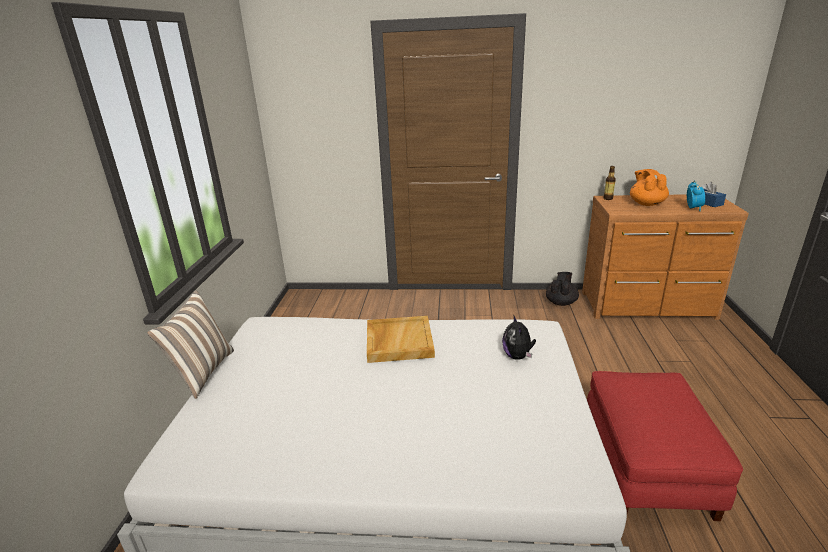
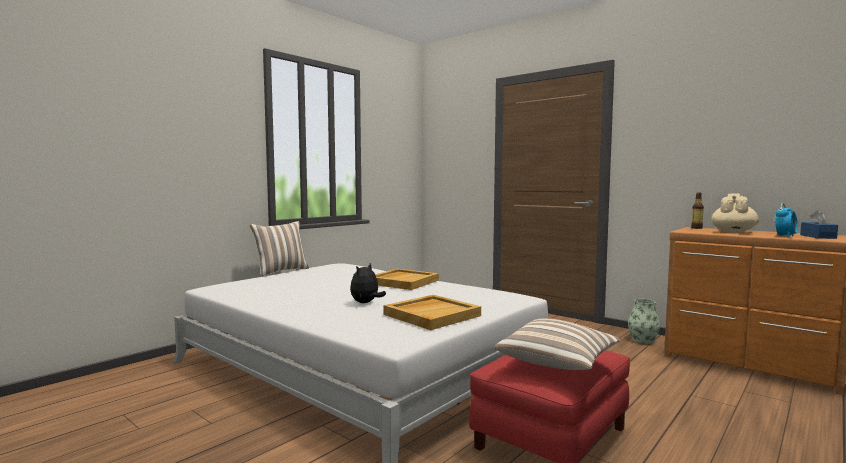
camera: 35 degrees right, 20 degrees down
plush toy [502,315,536,360] -> plush toy moved to [350,263,386,303]
black teapot [546,272,579,306] -> vase [628,299,660,344]
orange teapot [630,169,669,206] -> beige teapot [711,193,759,233]
none -> beige tray [384,295,481,330]
none -> pillow [494,318,620,370]

